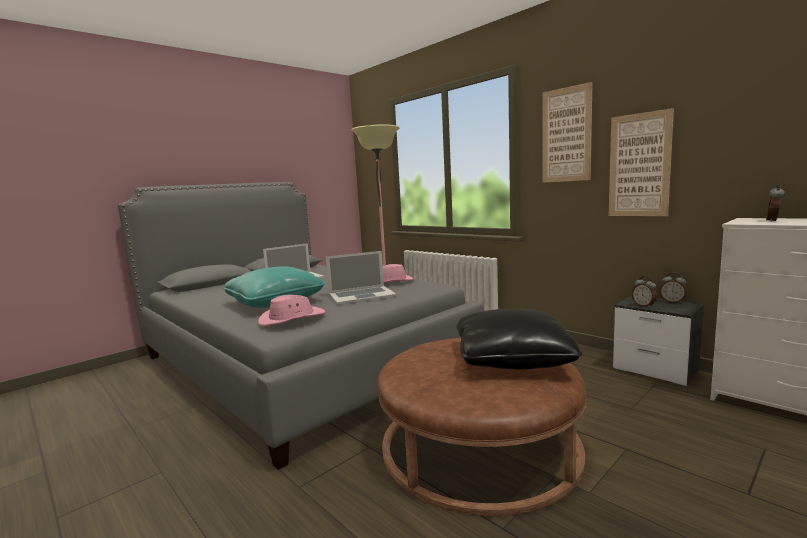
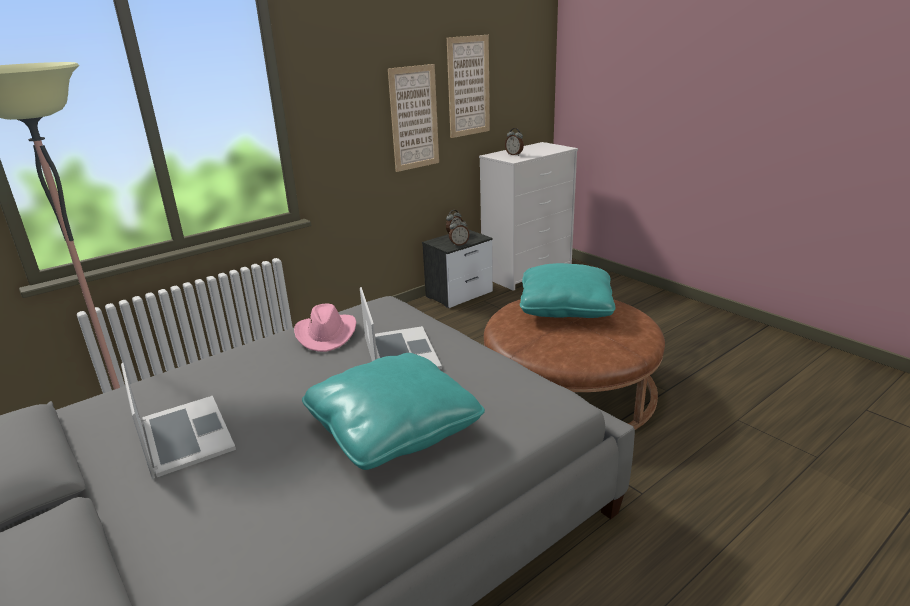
camera: 85 degrees left, 15 degrees up
pink hat [258,295,325,326] -> none
black pillow [456,309,582,370] -> turquoise pillow [520,263,616,318]
picture [542,82,593,183] -> picture moved to [447,35,490,138]

